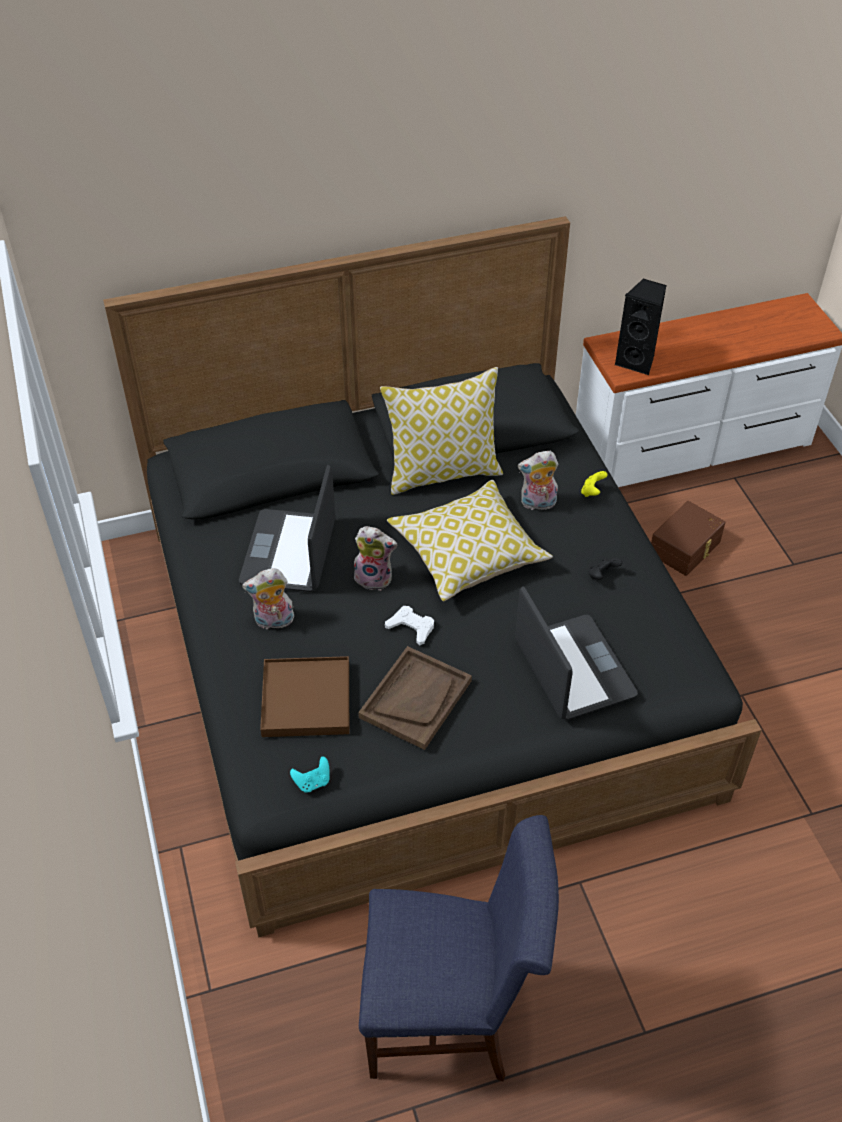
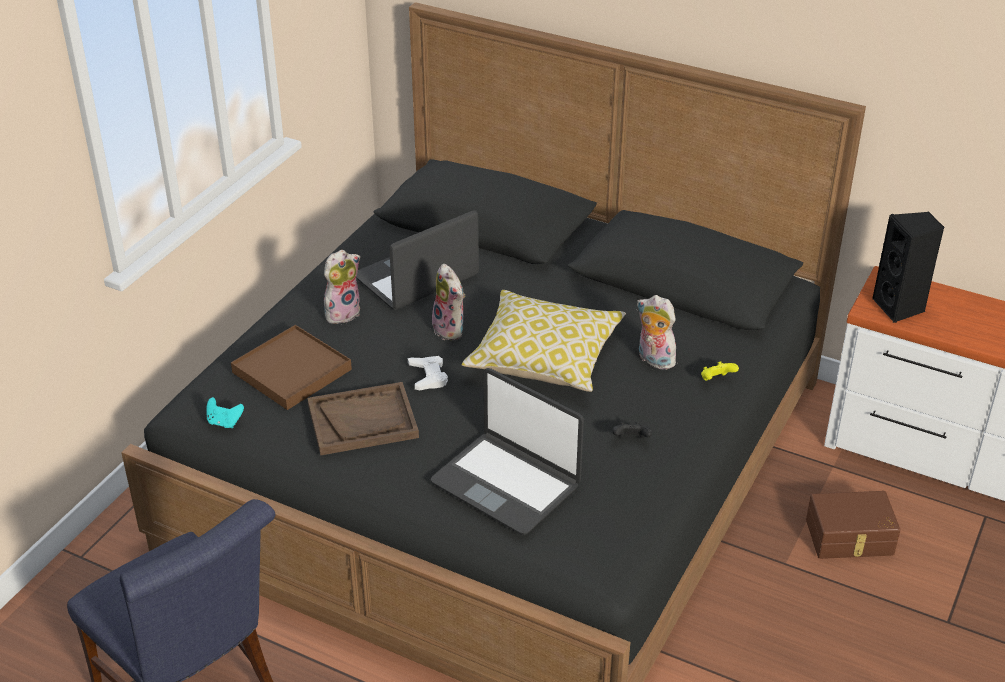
camera: 45 degrees right, 10 degrees down
plush toy [242,568,294,629] -> plush toy turned 105 degrees clockwise [324,250,360,324]
pillow [380,367,503,495] -> none
laptop [515,586,638,720] -> laptop turned 105 degrees clockwise [430,368,584,535]

